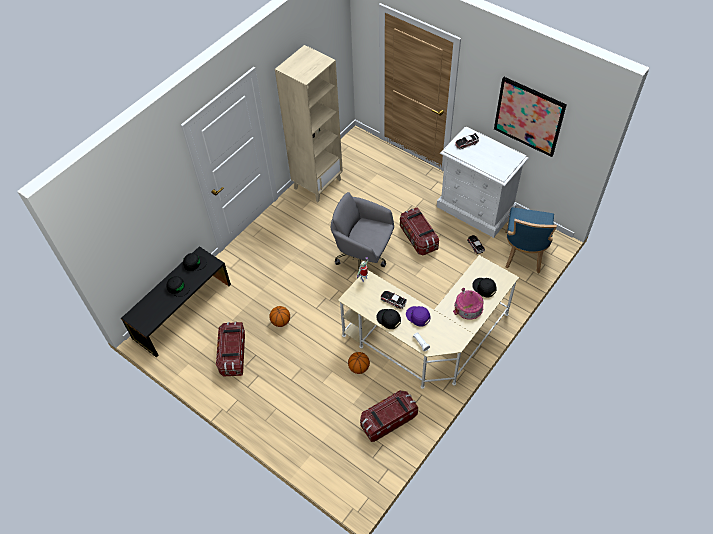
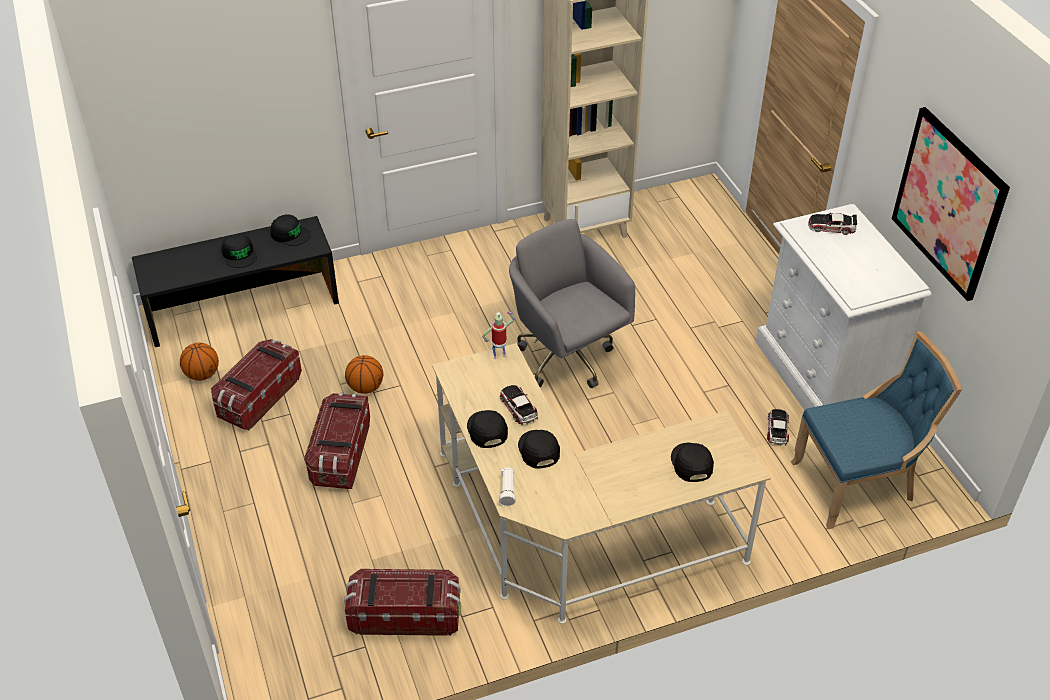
camera: 30 degrees right, 10 degrees down
basketball [348,352,370,374] -> basketball moved to [180,343,219,381]
storage box [400,208,439,255] -> storage box moved to [304,393,370,489]
purple cap [406,306,430,326] -> black cap [518,430,560,469]
toy house [453,288,483,320] -> none
blue chair [505,207,557,273] -> blue chair turned 150 degrees counterclockwise [791,332,962,529]

